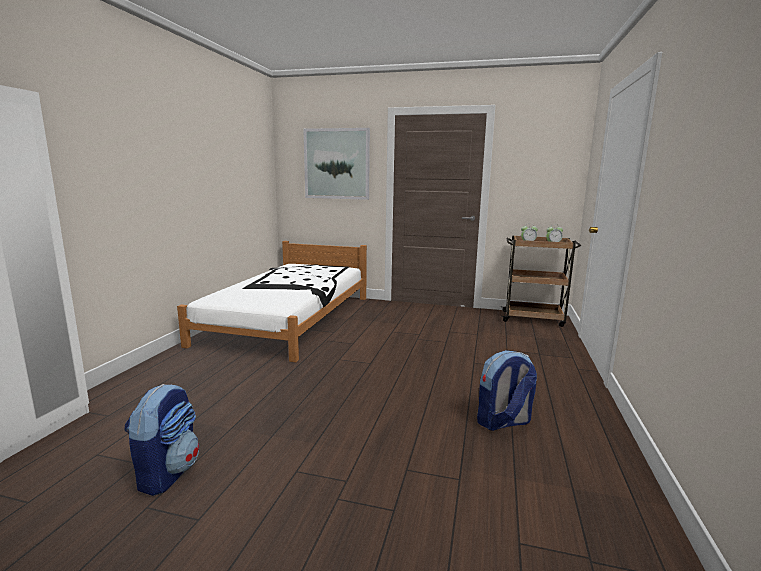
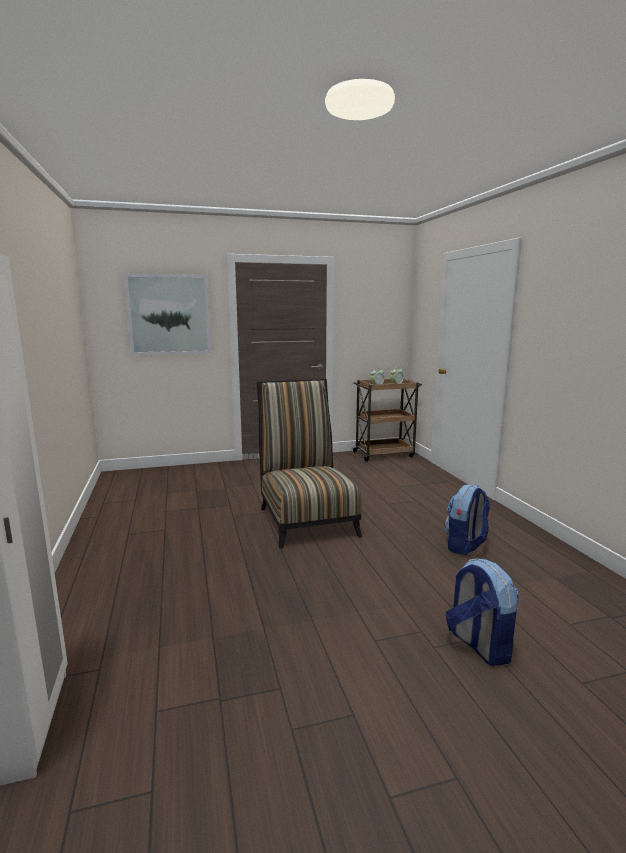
camera: 30 degrees left, 0 degrees up
backpack [124,384,199,496] -> backpack moved to [446,559,519,666]
white bed [177,241,367,362] -> none
none -> chair [257,379,362,549]

